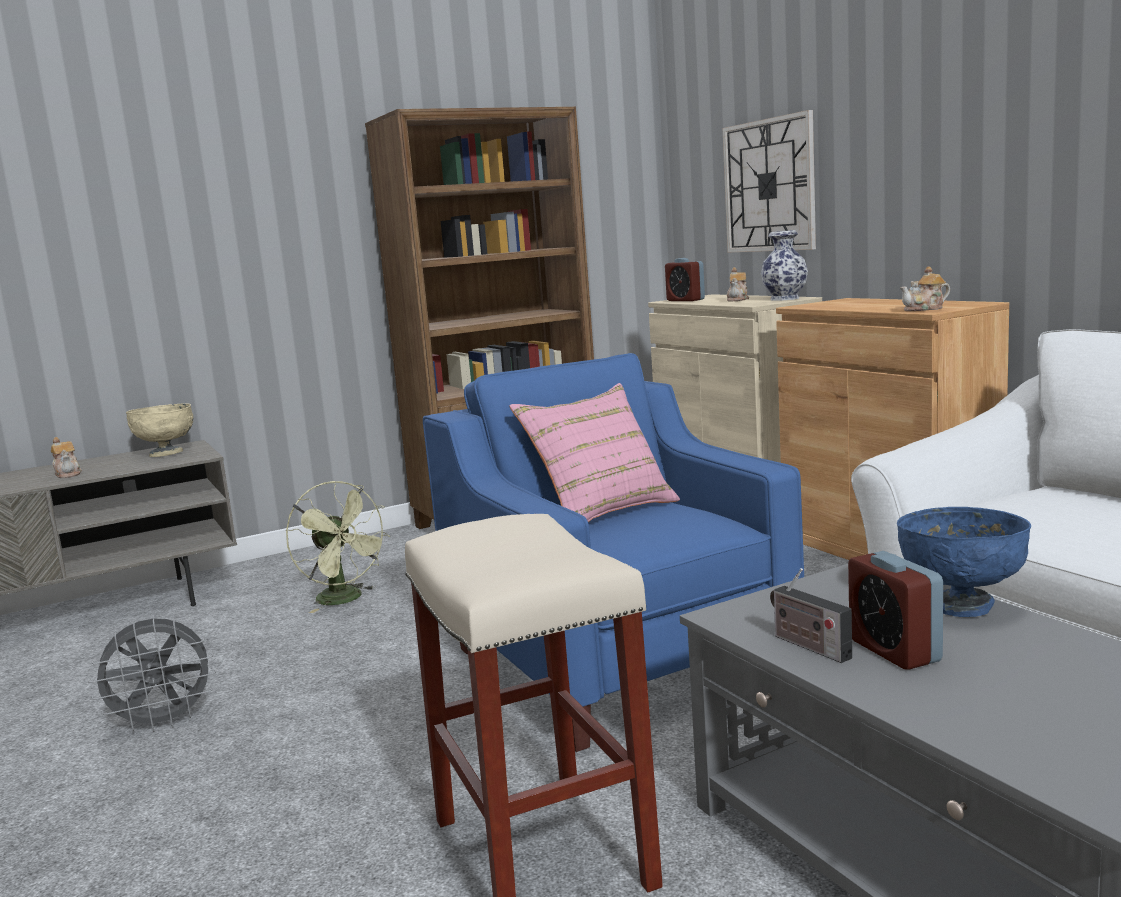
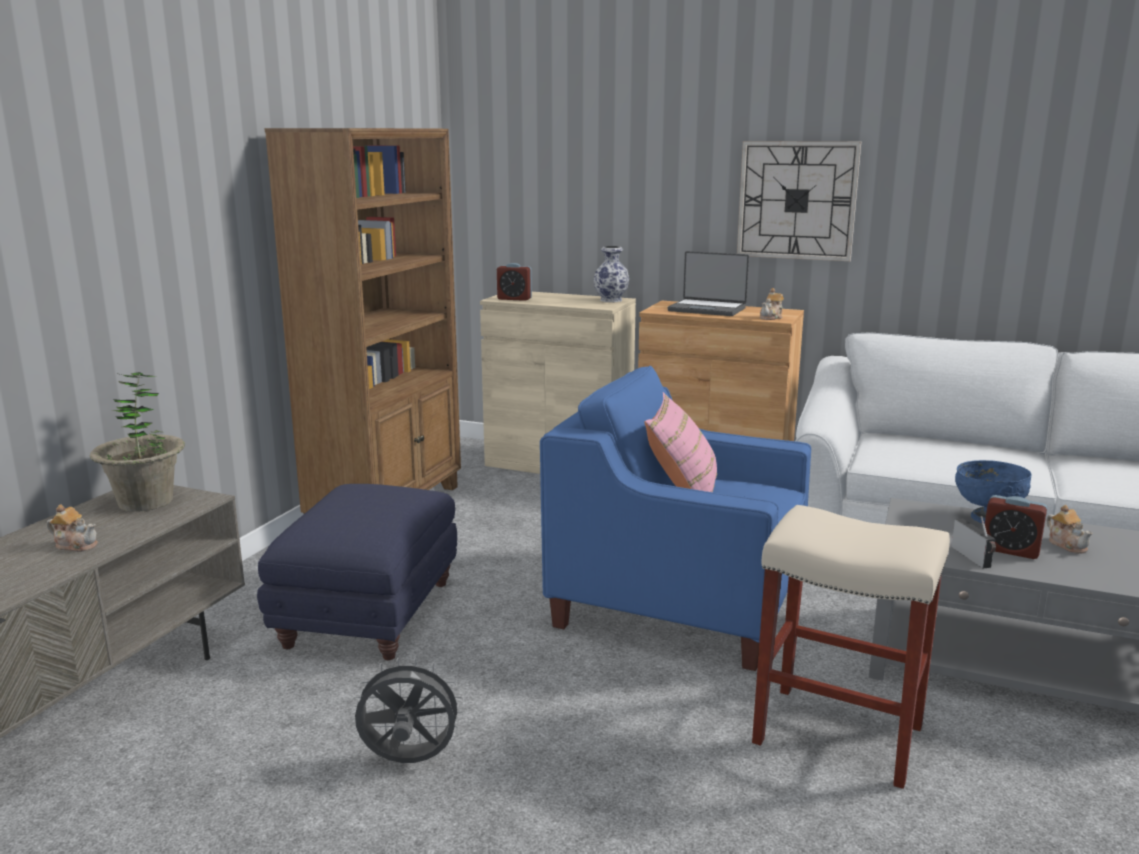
camera: 40 degrees left, 5 degrees up
grey fan [88,619,216,732] -> grey fan turned 120 degrees counterclockwise [353,658,464,763]
beige bowl [126,403,193,457] -> potted plant [90,372,185,512]
green fan [286,481,390,613] -> blue ottoman [257,484,457,661]
wall clock [723,110,816,253] -> wall clock moved to [737,141,861,261]
teapot [727,267,749,302] -> teapot moved to [1046,505,1093,554]
radio [770,568,852,663] -> radio turned 120 degrees counterclockwise [951,516,996,568]
none -> laptop [668,251,749,316]

